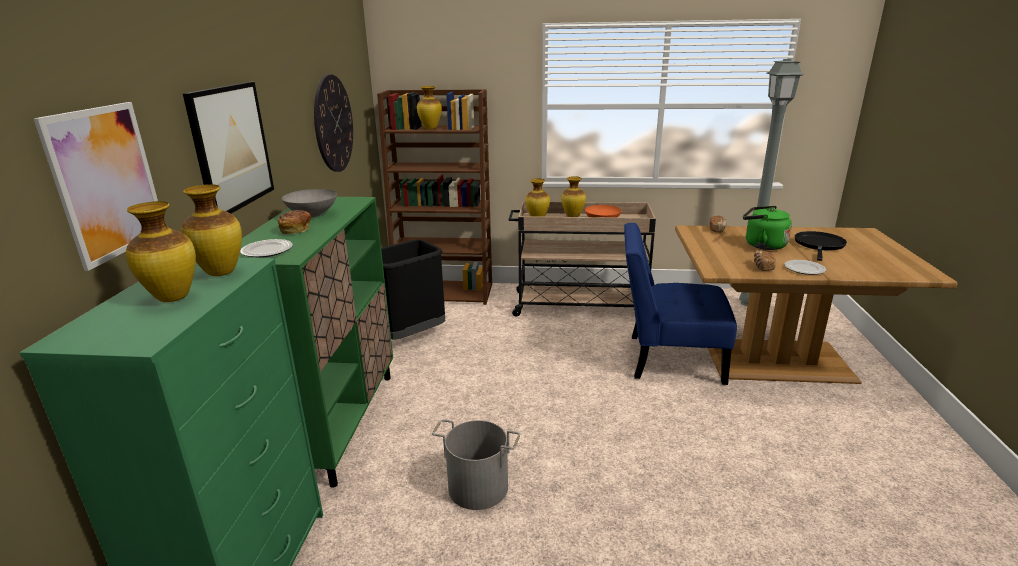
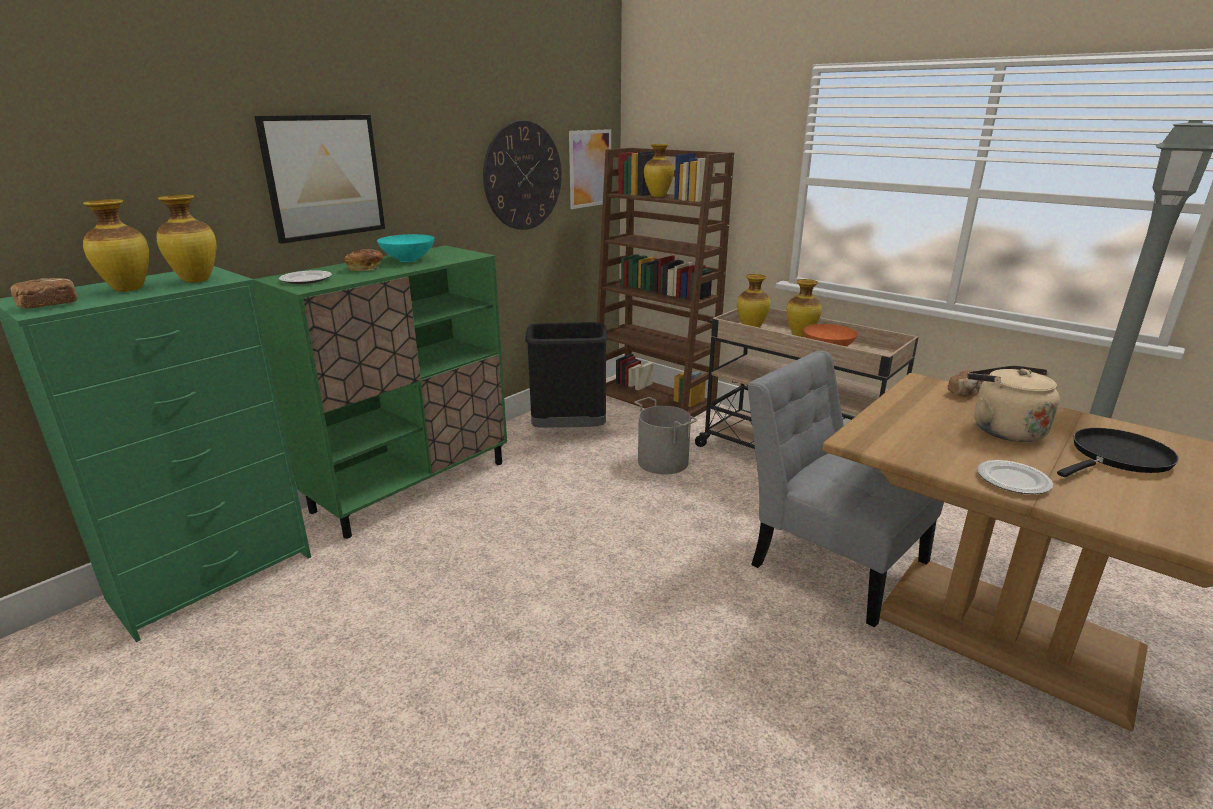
camera: 35 degrees right, 0 degrees up
picture [33,102,158,271] -> picture moved to [569,129,611,209]
grey bowl [282,189,337,217] -> turquoise bowl [377,234,435,262]
grey bucket [432,419,521,510] -> grey bucket moved to [634,397,698,475]
blue chair [624,223,737,385] -> grey chair [747,351,944,627]
green kettle [743,206,792,250] -> beige kettle [967,365,1060,442]
bread [754,251,776,271] -> bread moved to [11,278,78,308]

